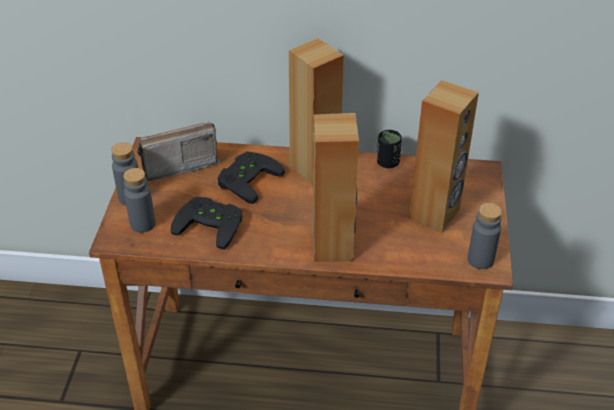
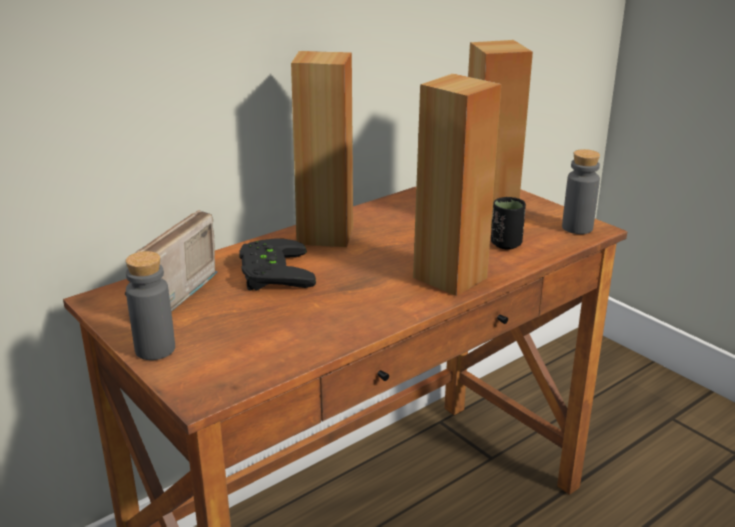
camera: 45 degrees left, 15 degrees down
grey bottle [123,168,156,233] -> none
black game controller [171,197,242,250] -> none
black cup [377,130,402,168] -> black cup moved to [491,197,526,249]

